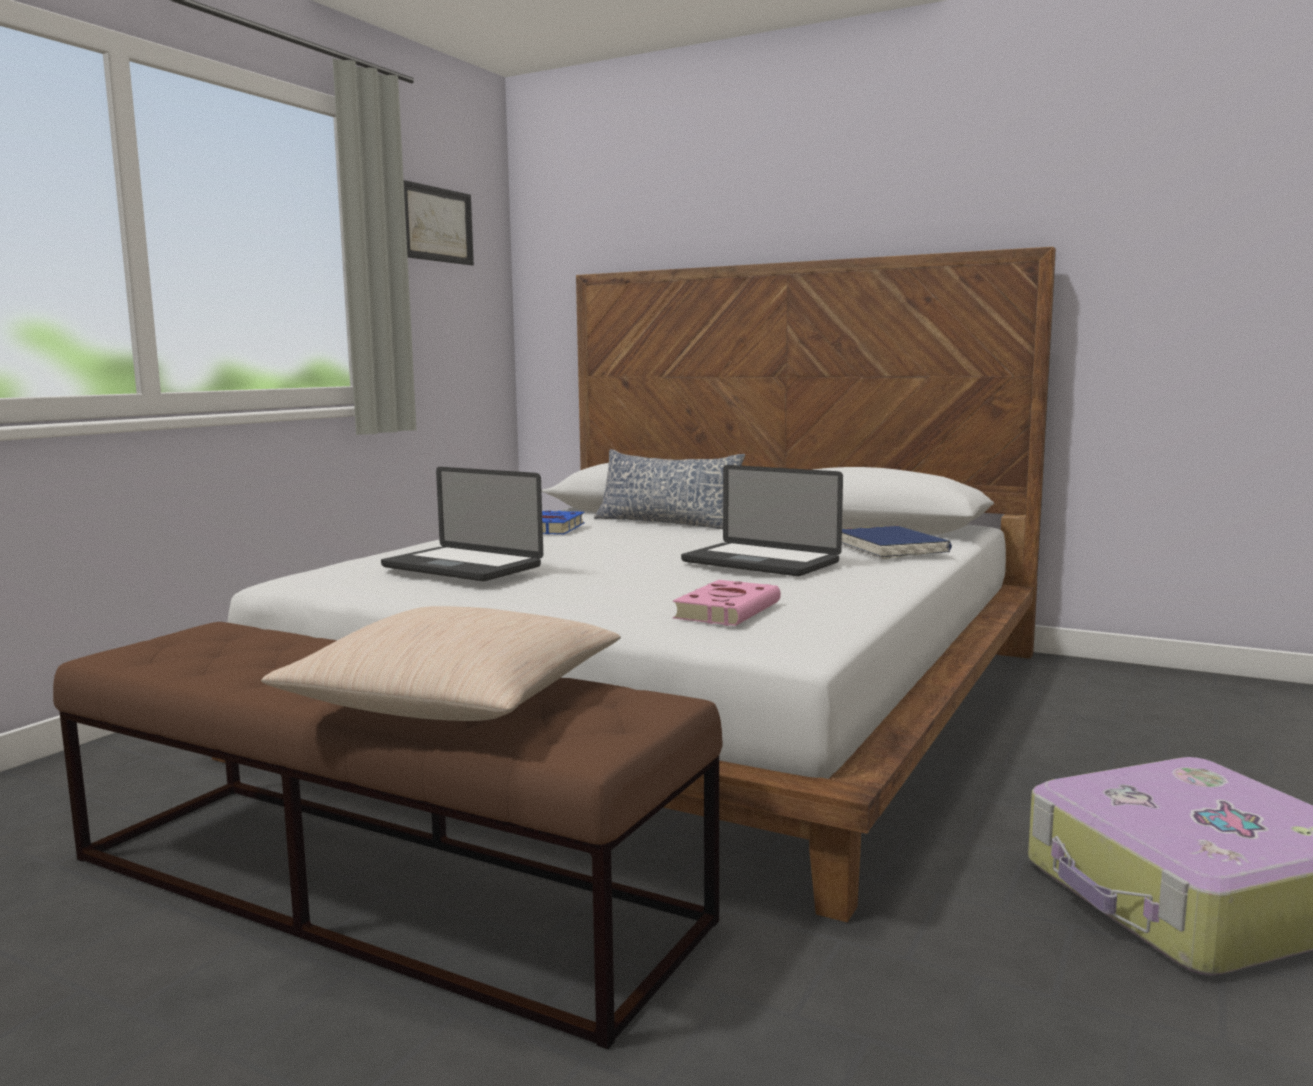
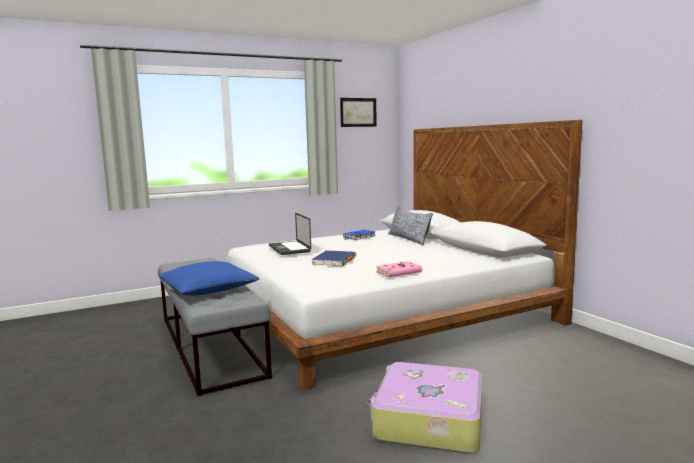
camera: 35 degrees right, 0 degrees up
brown bench [53,622,722,1049] -> grey bench [158,258,272,396]
beige pillow [261,606,621,721] -> blue pillow [158,261,259,296]
pink book [673,580,781,626] -> pink book moved to [376,261,422,277]
laptop [681,465,843,576] -> none
blue book [842,526,952,559] -> blue book moved to [311,250,356,266]

